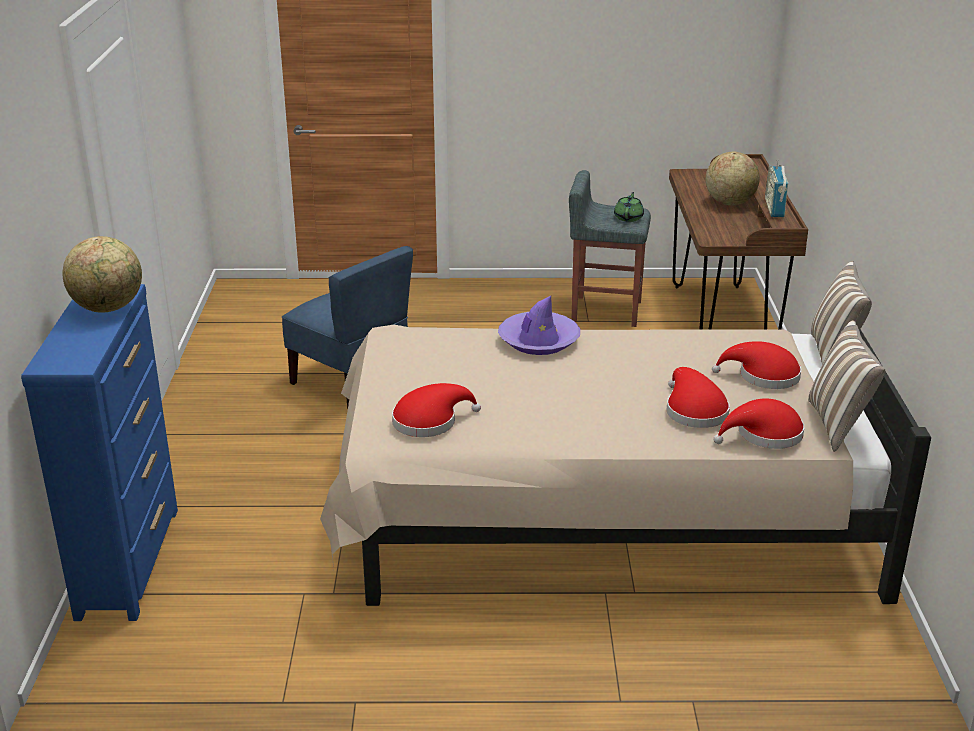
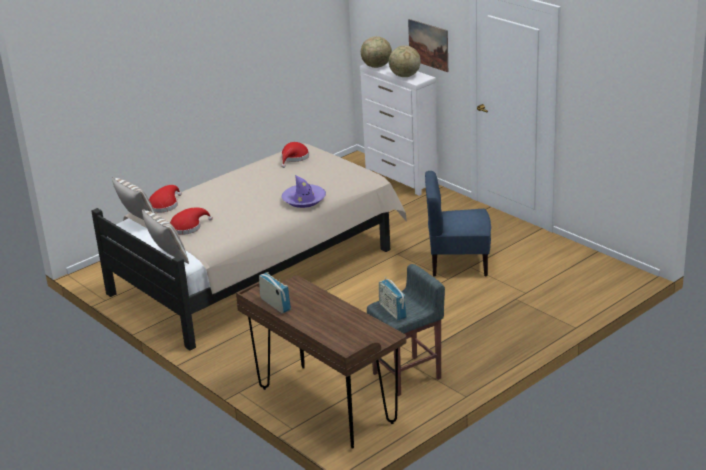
camera: 140 degrees right, 0 degrees up
blue dresser [21,284,178,621] -> white dresser [360,62,438,196]
green teapot [614,192,644,222] -> radio [379,277,407,321]
red hat [666,367,730,428] -> none
globe [706,151,760,205] -> globe moved to [361,36,392,68]
none -> picture [408,19,448,72]

